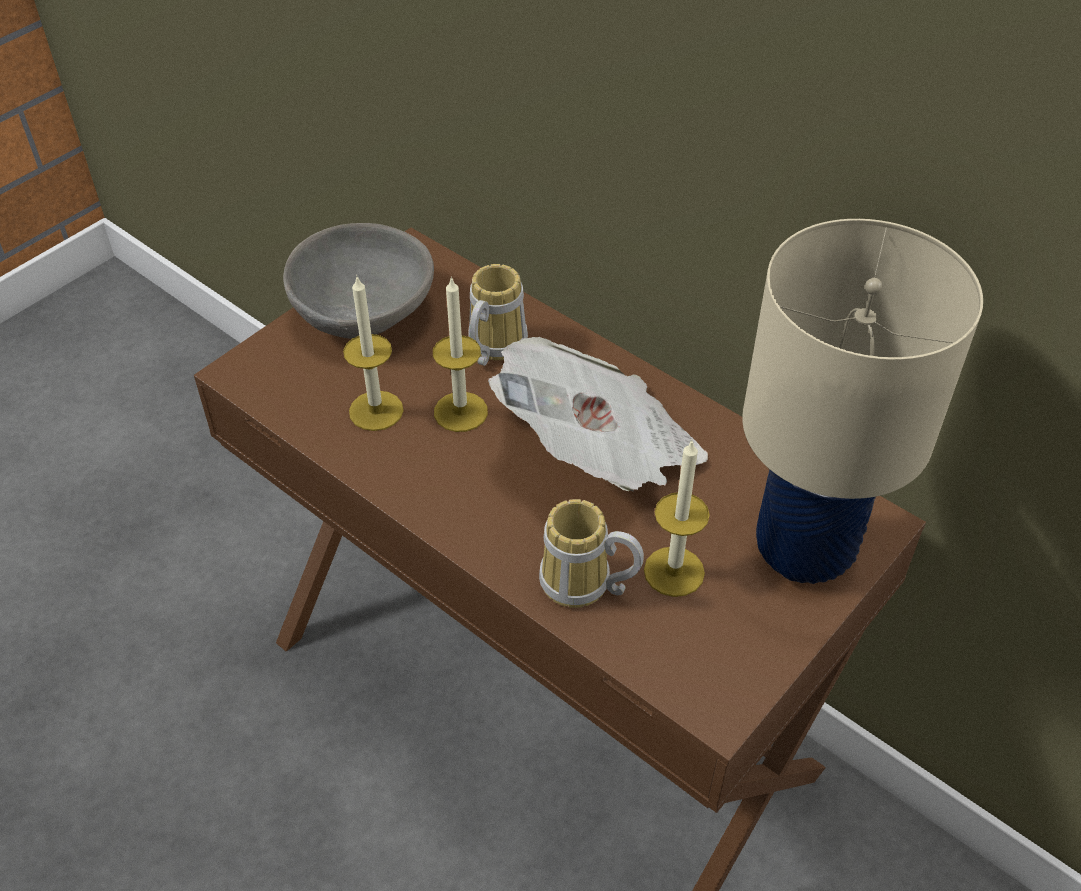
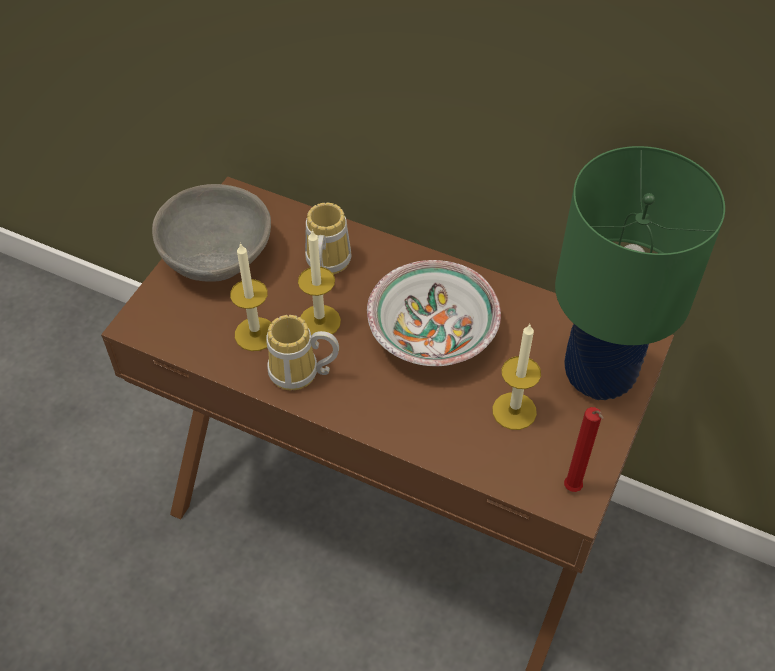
camera: 15 degrees left, 5 degrees up
newspaper [488,337,708,492] -> bowl [367,260,501,366]
mug [539,499,644,608] -> mug moved to [266,315,339,391]
beige table lamp [742,219,983,584] -> green table lamp [555,146,725,400]
none -> red candle [564,407,604,492]

